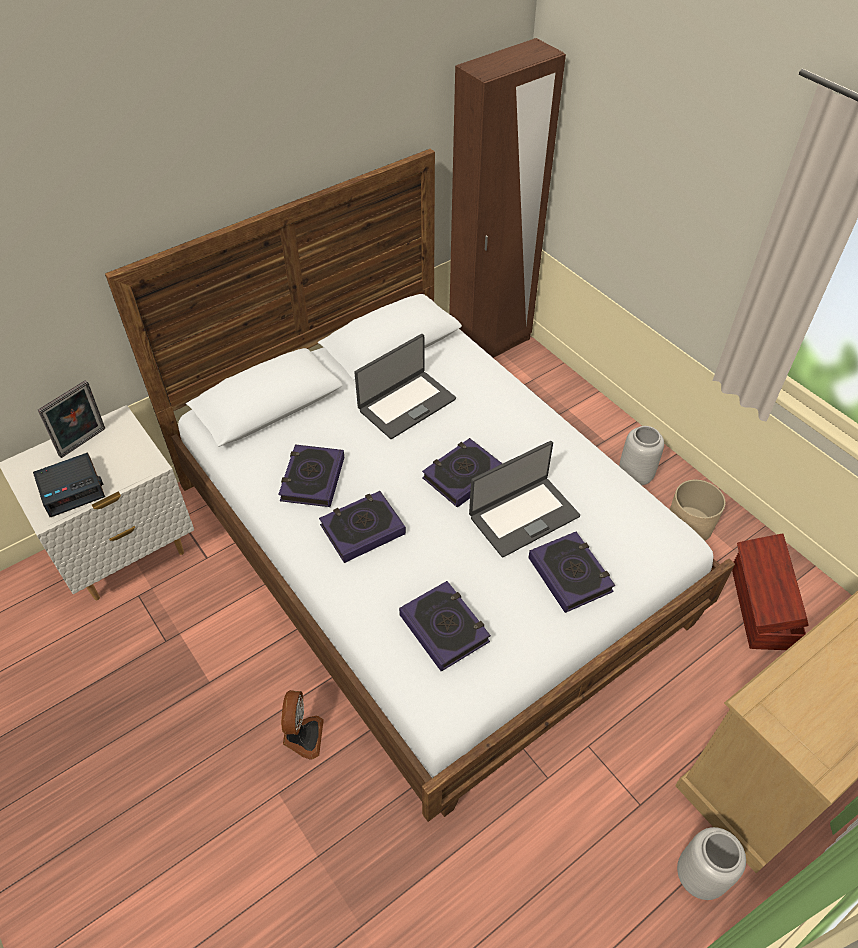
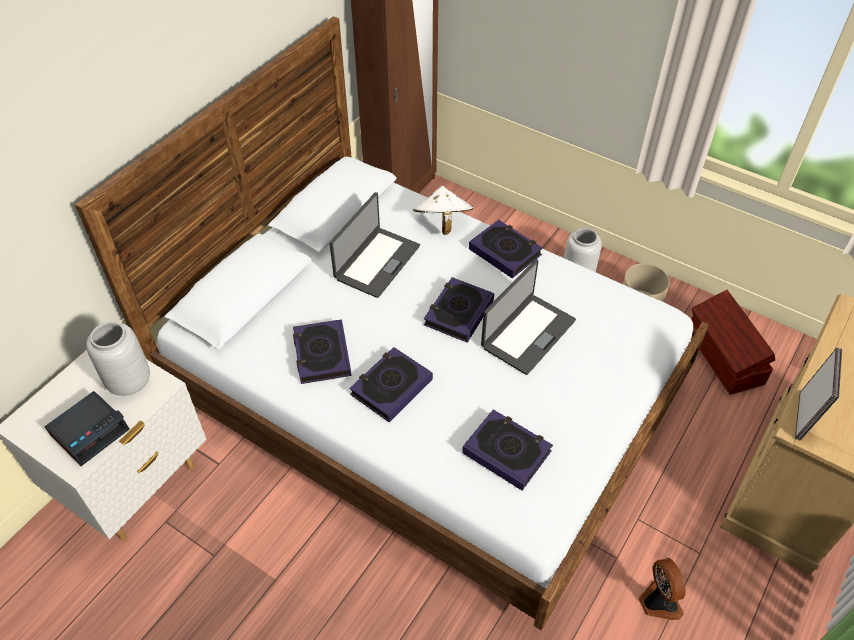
camera: 20 degrees left, 0 degrees up
picture frame [38,380,105,458] -> picture frame moved to [795,348,842,440]
fan [281,690,324,760] -> fan moved to [639,558,686,620]
book [528,532,615,613] -> book moved to [469,220,543,278]
grey vase [677,827,746,900] -> grey vase moved to [86,322,150,396]
none -> white hat [413,186,473,235]

